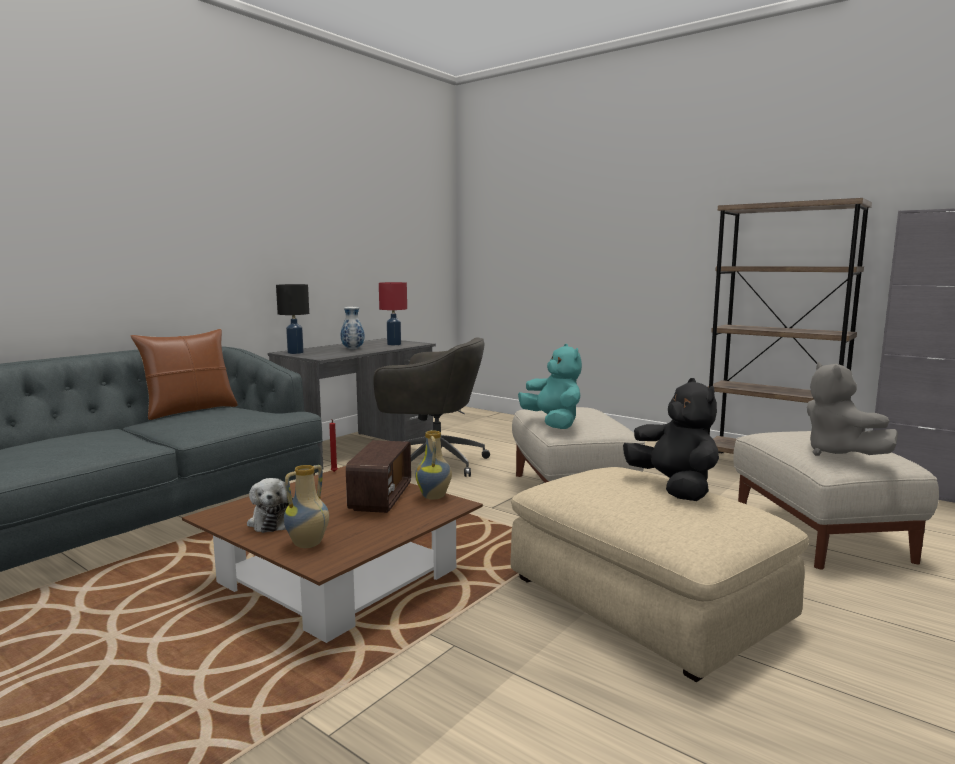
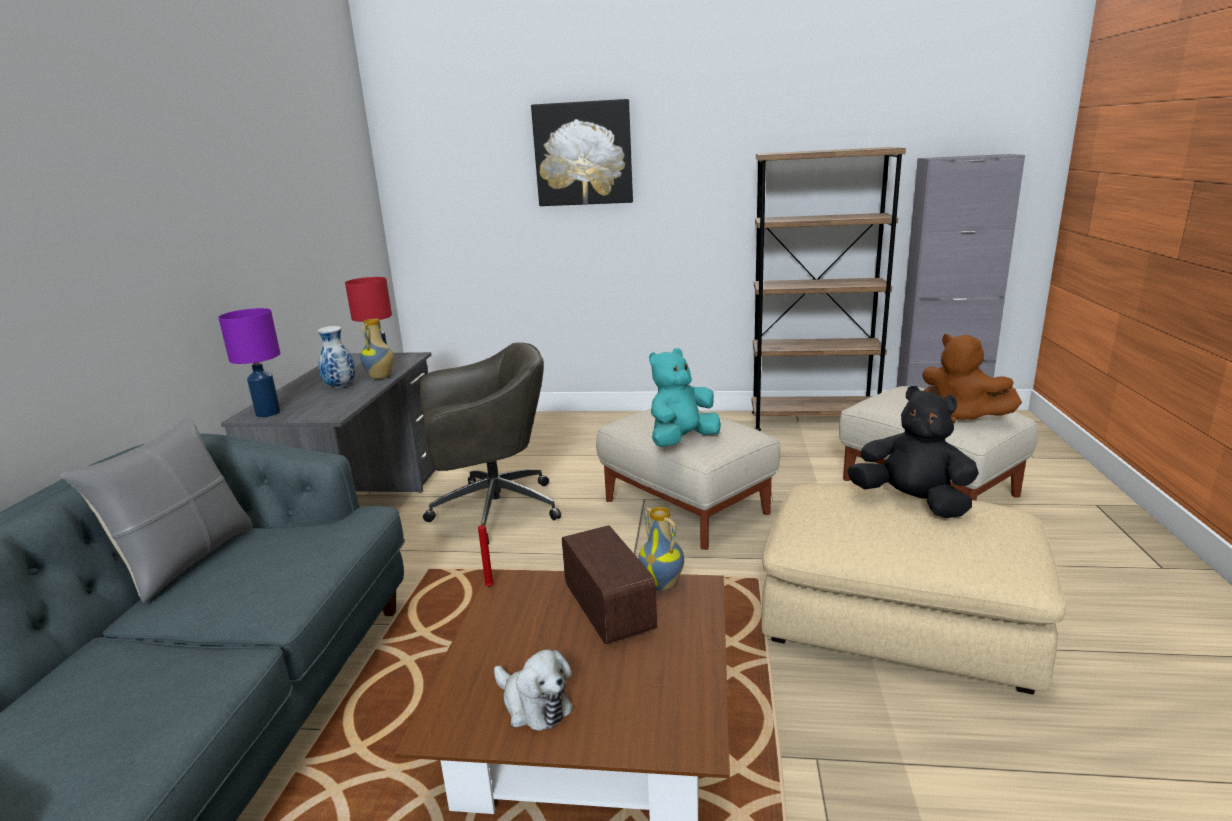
camera: 30 degrees left, 10 degrees up
brown pillow [131,329,238,420] -> grey pillow [60,416,253,603]
black table lamp [276,284,309,354] -> purple table lamp [218,308,280,417]
vase [284,465,329,548] -> vase moved to [360,318,394,379]
turquoise plush toy [518,344,582,429] -> turquoise plush toy turned 75 degrees counterclockwise [649,348,721,447]
grey plush toy [807,362,898,456] -> brown plush toy [922,334,1022,424]
none -> picture [531,99,633,206]

